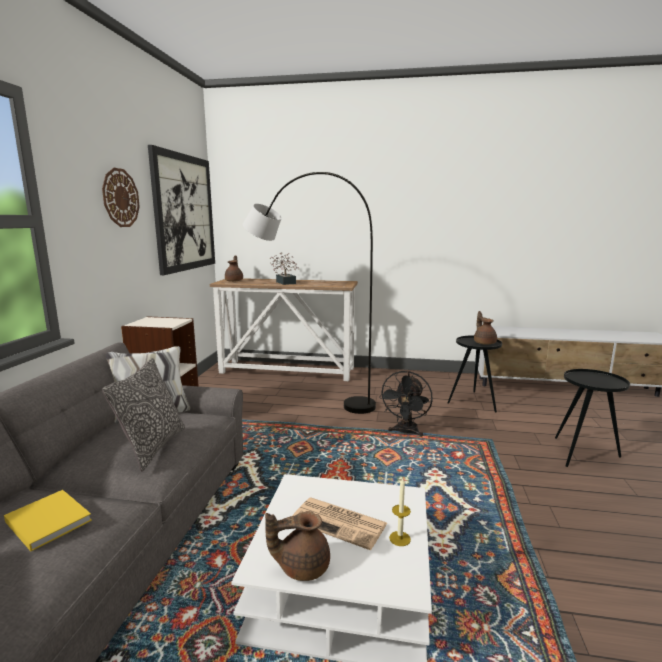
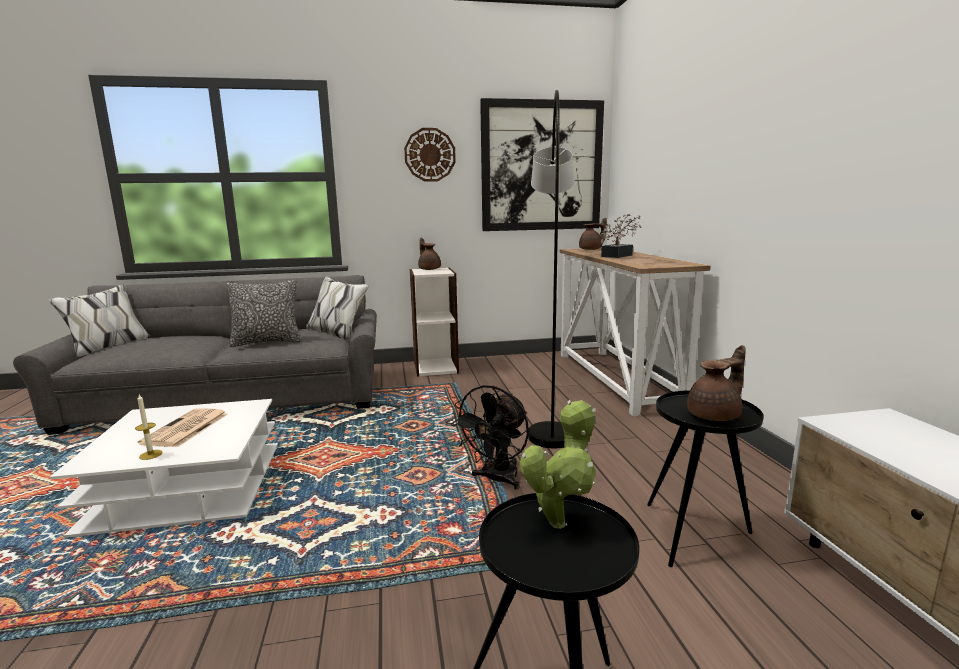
camera: 70 degrees right, 0 degrees up
yellow book [4,490,92,552] -> none
brown teapot [265,511,330,581] -> brown teapot moved to [418,238,441,270]
black fan [379,371,433,437] -> black fan turned 60 degrees counterclockwise [451,385,529,490]
none -> potted plant [520,400,596,529]

